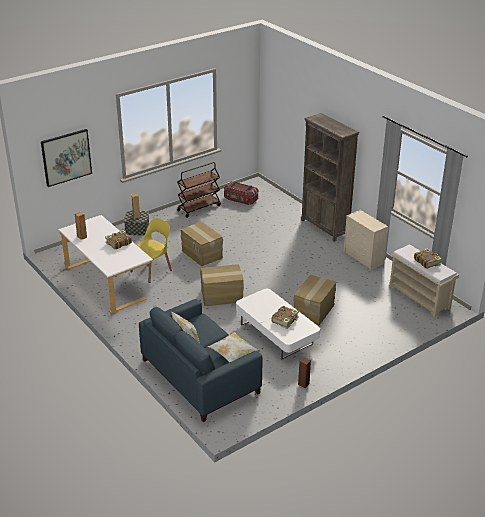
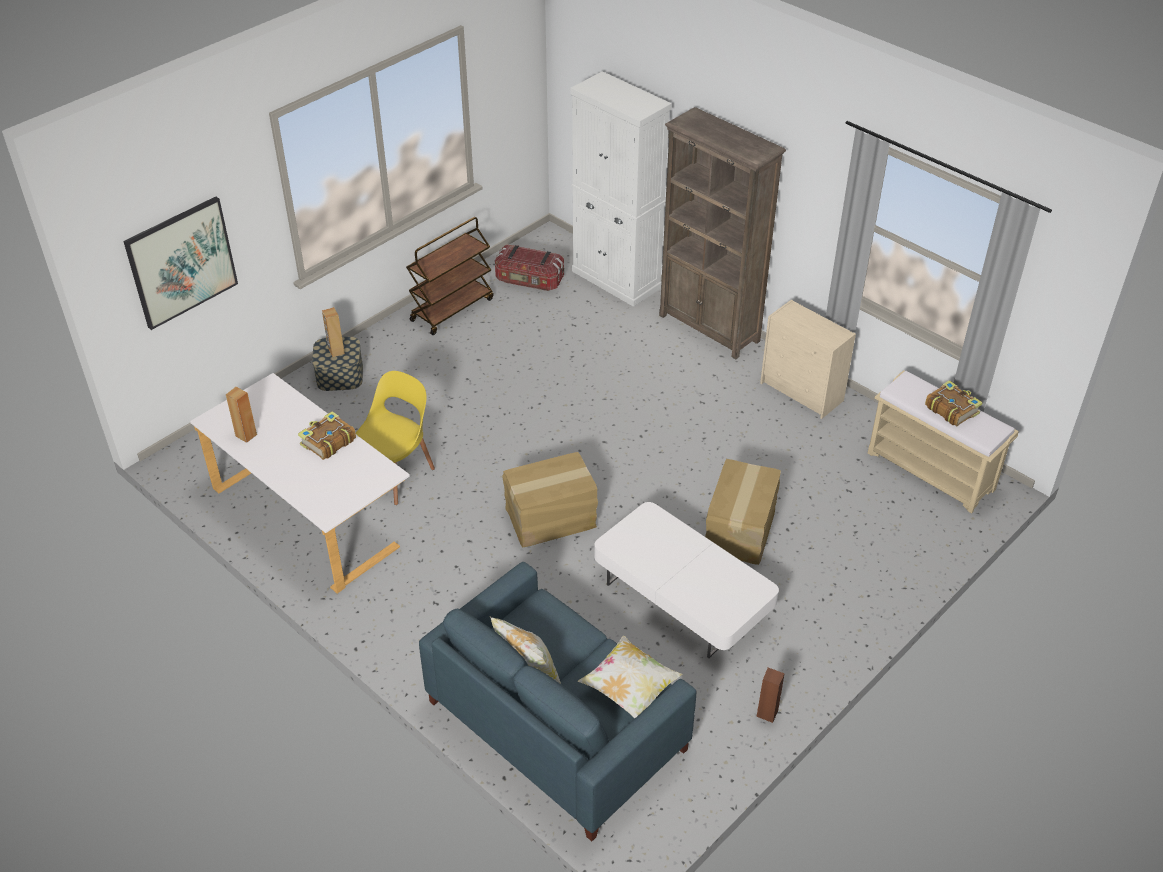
camera: 10 degrees left, 10 degrees up
cardboard box [181,221,223,266] -> none
book [272,306,299,329] -> none
none -> white cabinet [570,71,672,307]

